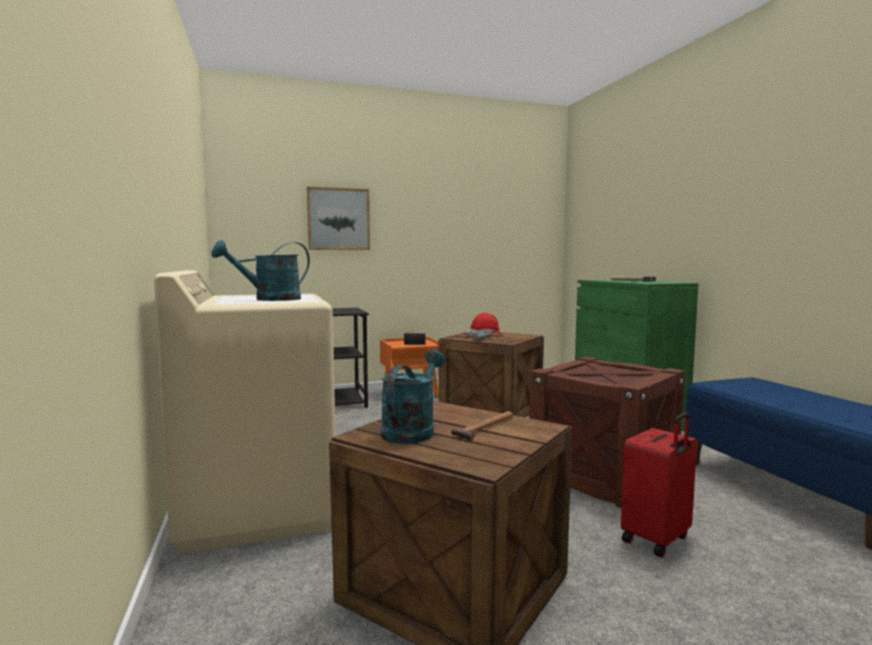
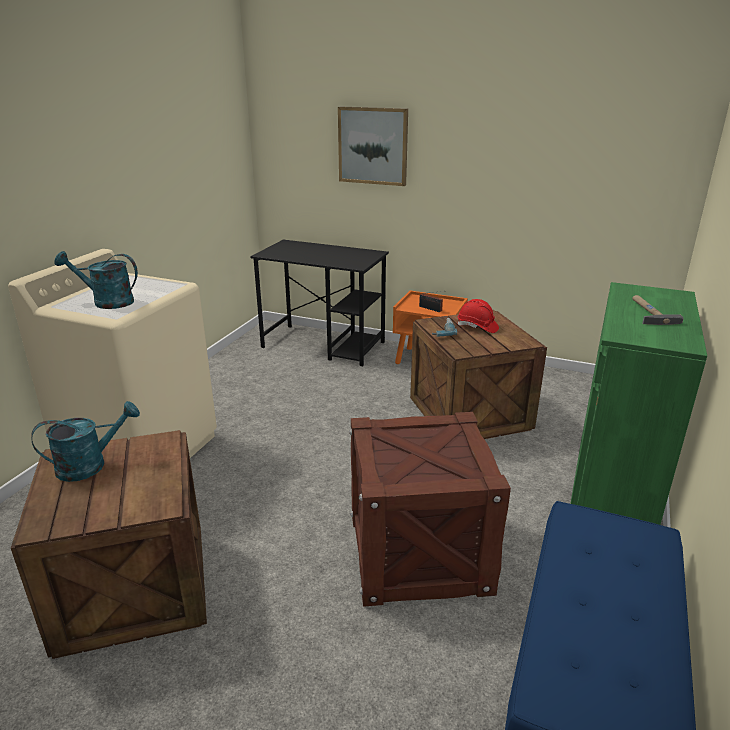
camera: 40 degrees right, 20 degrees up
hammer [451,411,513,441] -> none
red suitcase [621,412,697,557] -> none

